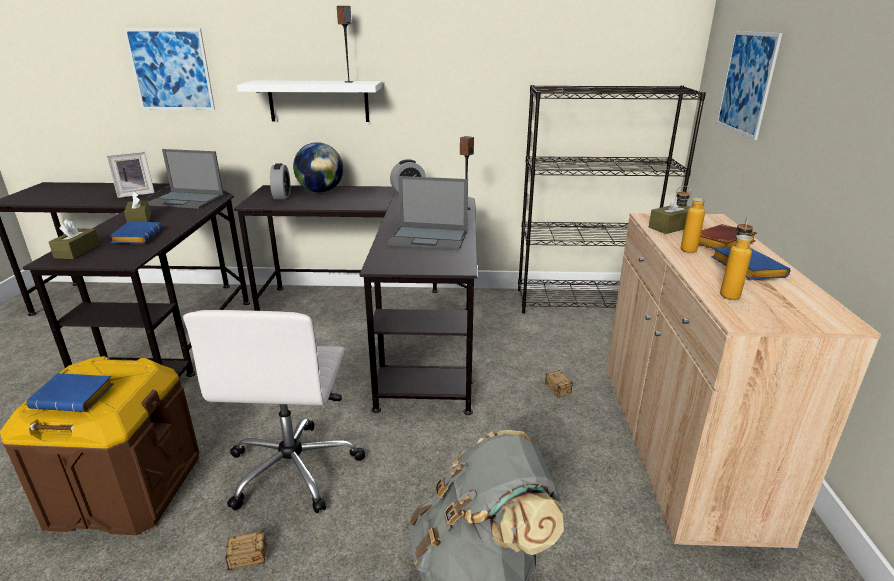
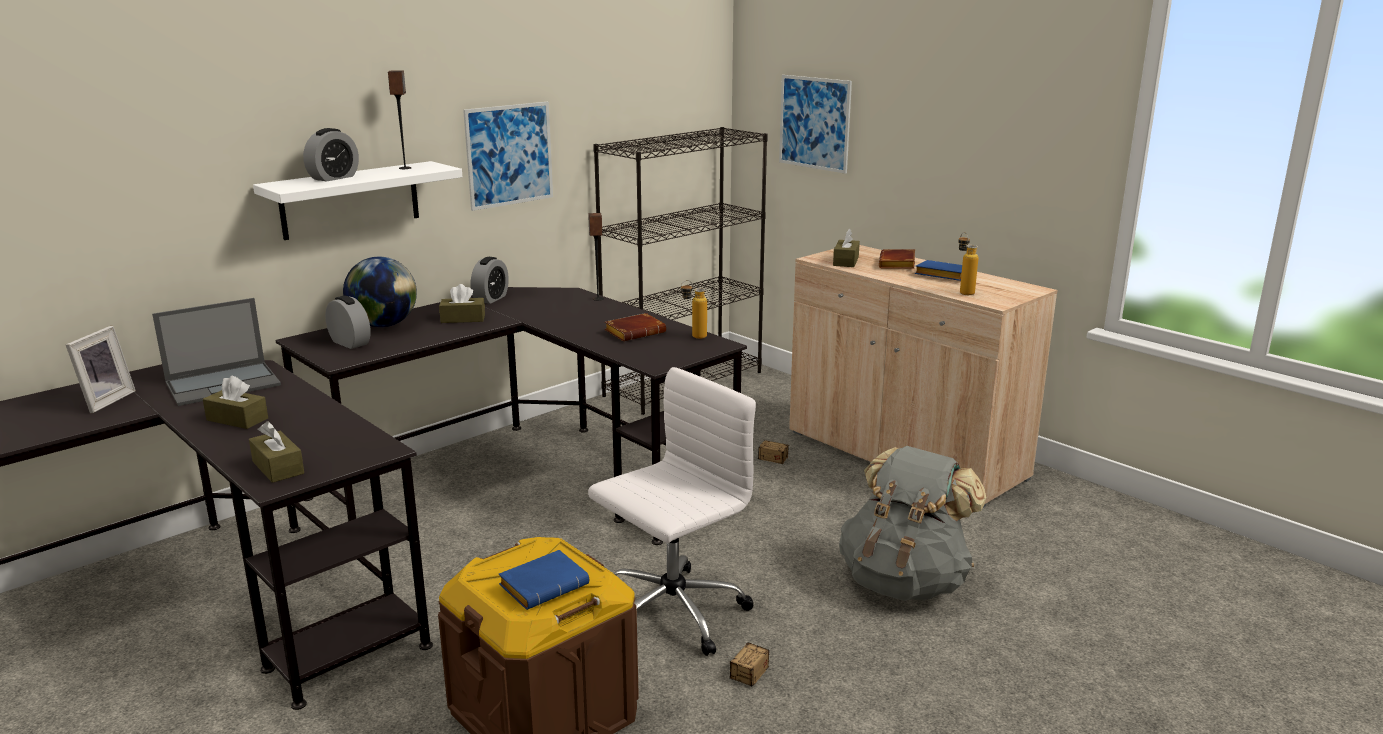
camera: 45 degrees left, 5 degrees down
blue book [110,222,162,244] -> none
picture [124,29,215,110] -> picture moved to [463,102,553,211]
white office chair [183,310,365,513] -> white office chair turned 90 degrees counterclockwise [588,367,756,656]
laptop [387,176,468,250] -> brown book [605,313,666,341]
bottle [676,186,706,253] -> bottle moved to [681,280,707,339]
none -> alarm clock [303,128,359,182]
none -> brown tissue box [439,284,485,323]

